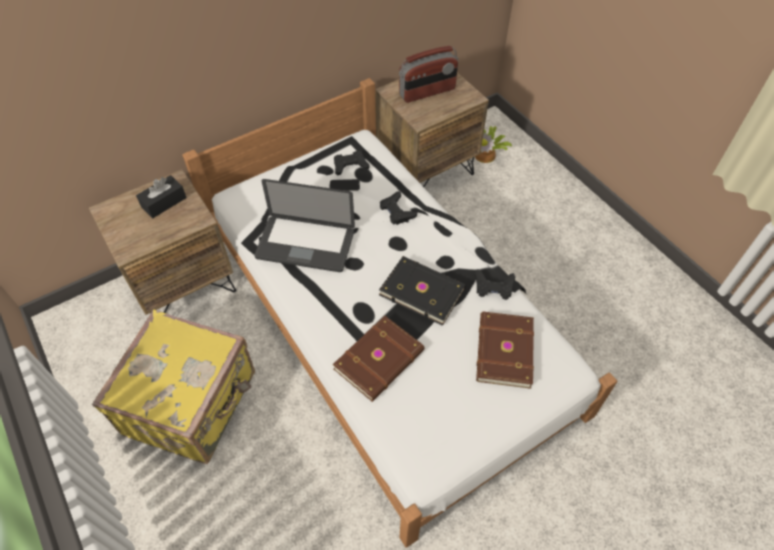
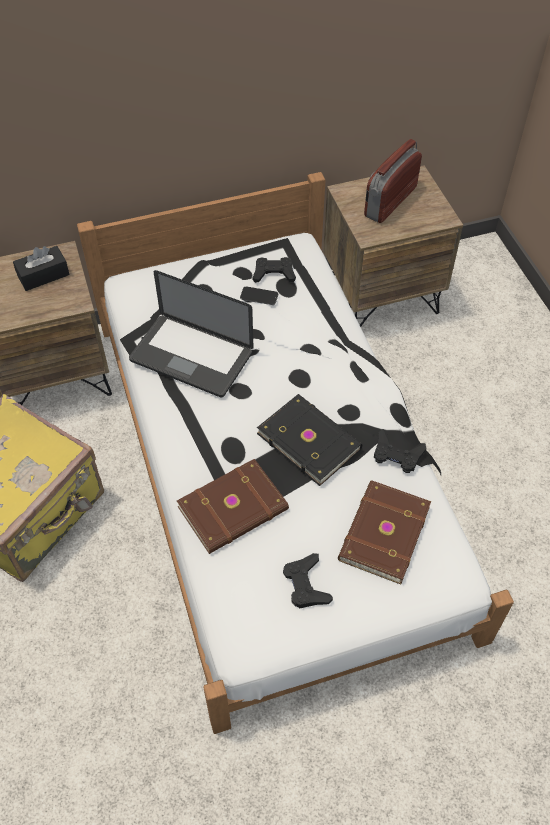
camera: 15 degrees right, 0 degrees up
black game controller [380,191,417,225] -> black game controller moved to [283,553,333,608]
radio [399,46,458,103] -> radio turned 135 degrees clockwise [364,139,422,223]
potted plant [475,126,512,163] -> none

